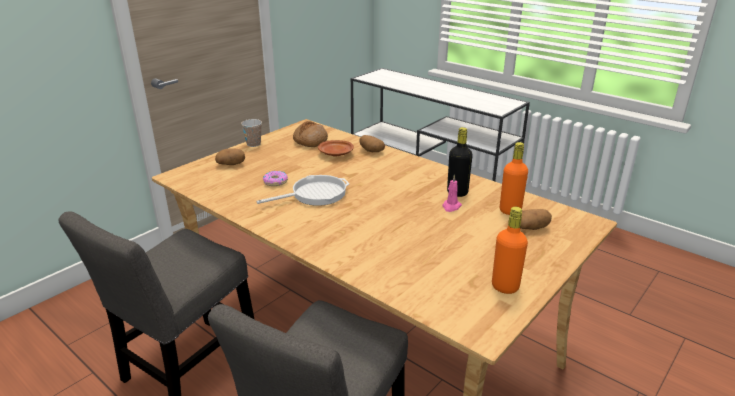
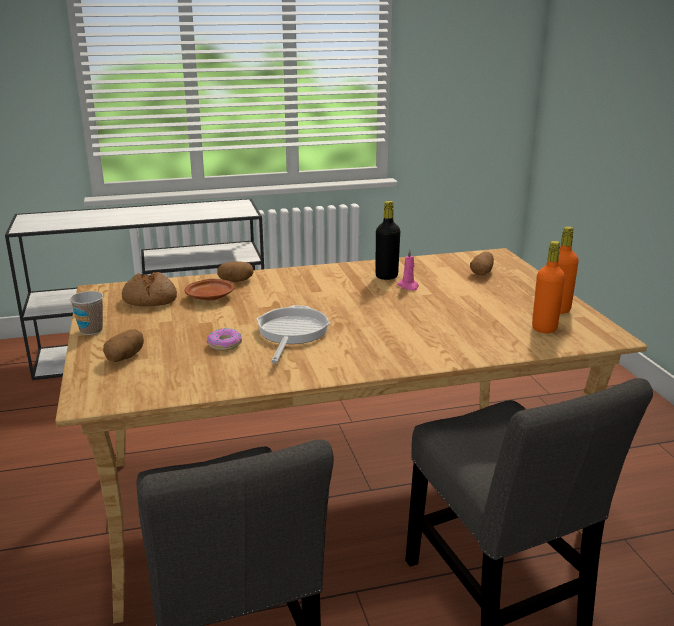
camera: 55 degrees left, 5 degrees down
orange bottle [500,142,528,215] -> orange bottle moved to [532,241,565,333]

